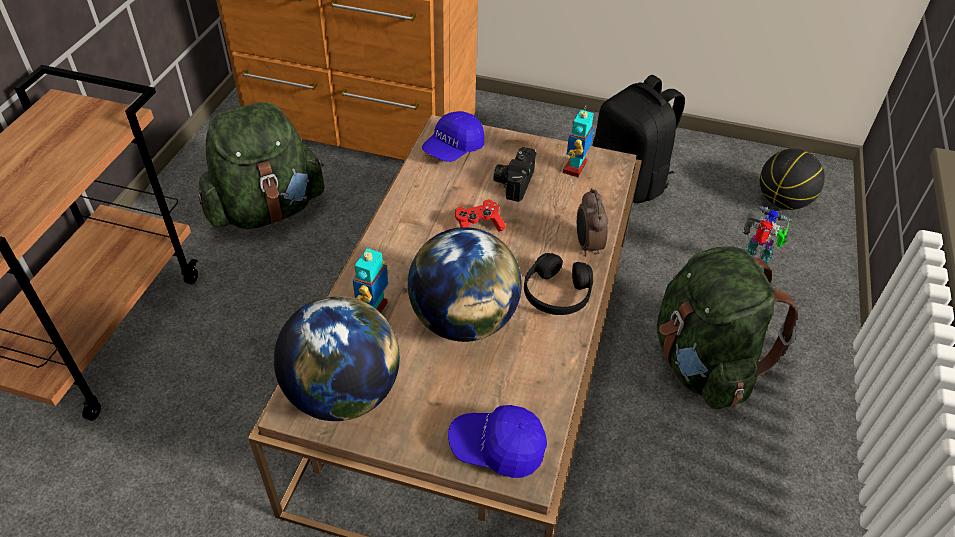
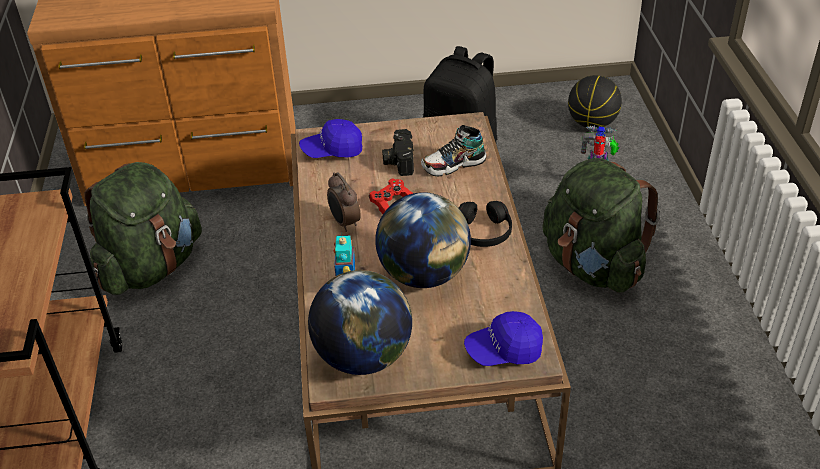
camera: 20 degrees left, 5 degrees down
blue cap [422,111,484,162] -> blue cap turned 60 degrees clockwise [299,119,362,158]
toy robot [563,107,594,177] -> none
alarm clock [577,188,608,257] -> alarm clock moved to [327,172,361,232]
none -> shoe [421,125,486,176]

